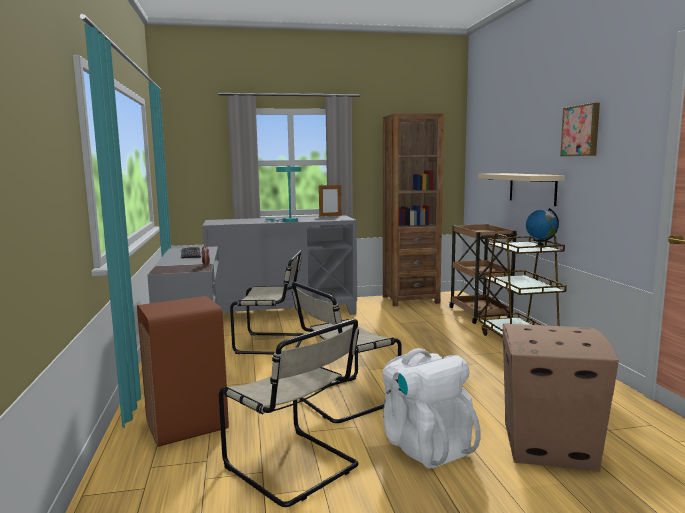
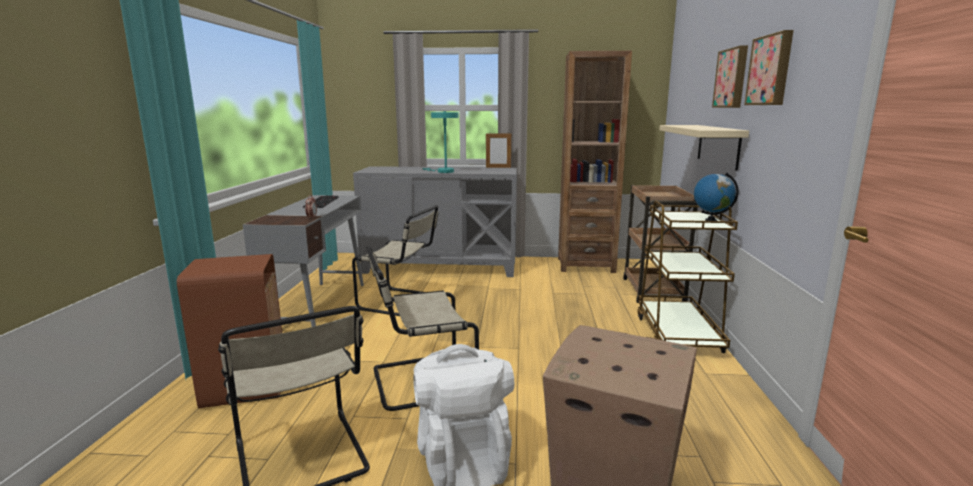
camera: 15 degrees right, 5 degrees up
none -> picture [712,45,748,108]

